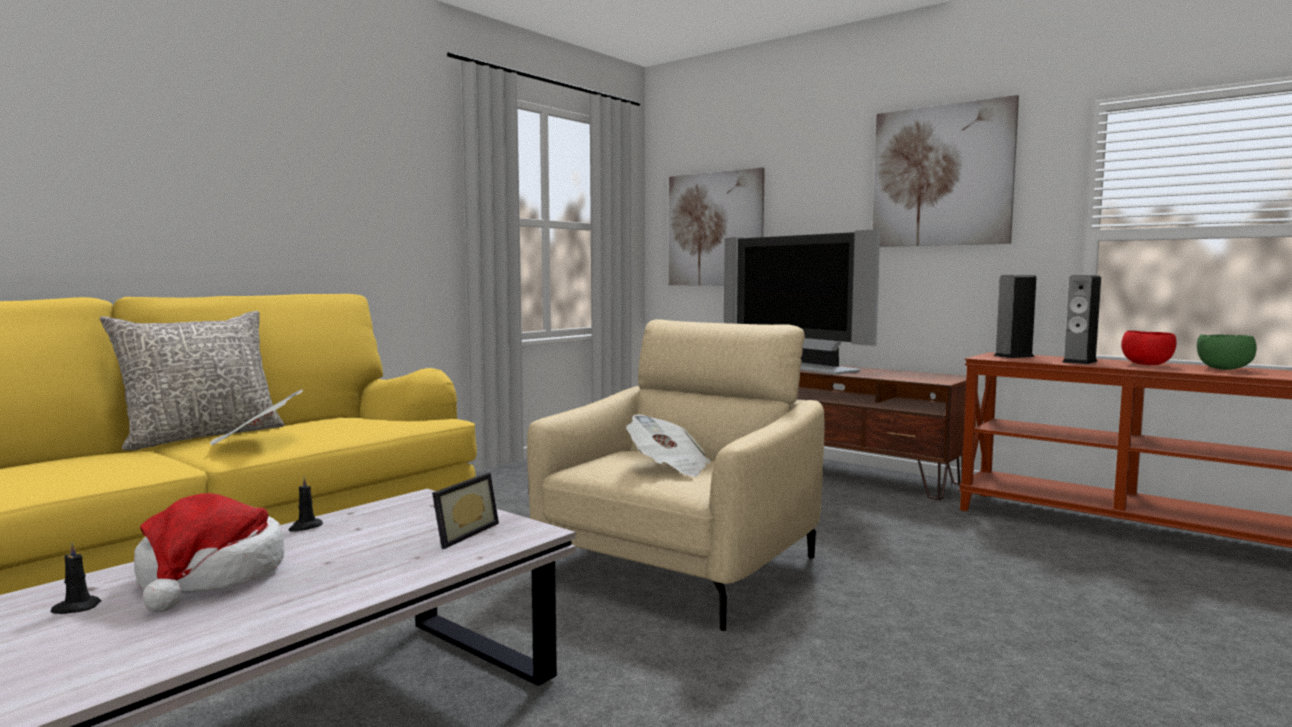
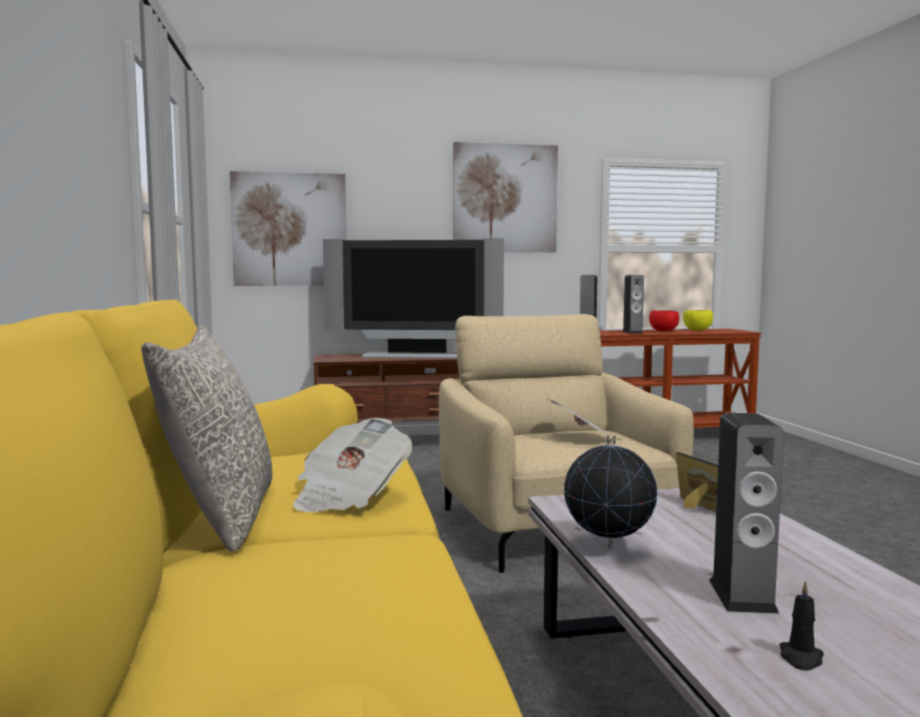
camera: 50 degrees left, 0 degrees up
hat [134,493,284,612] -> speaker [709,413,784,614]
black candle [289,476,323,532] -> globe [564,435,657,549]
green bowl [1197,335,1257,370] -> yellow bowl [683,310,713,331]

